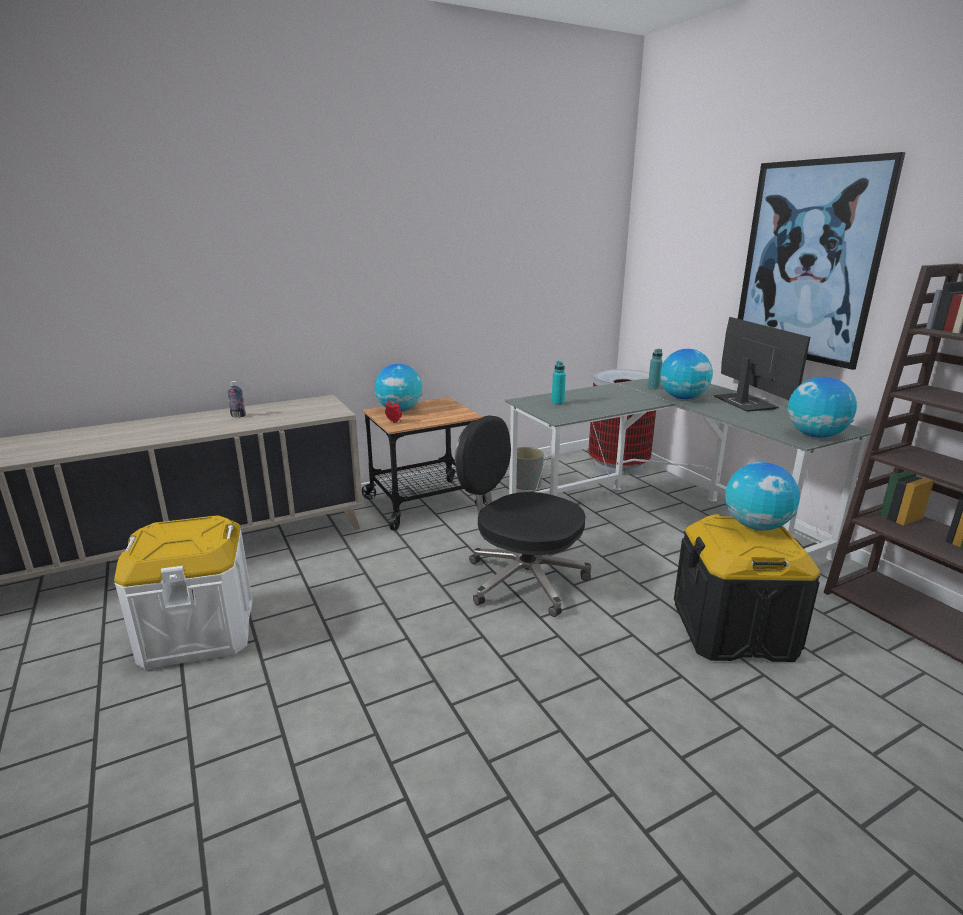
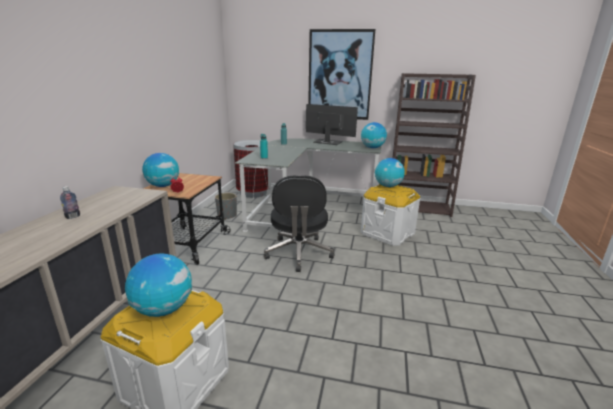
camera: 50 degrees left, 0 degrees up
black office chair [455,416,592,617] -> black office chair turned 75 degrees counterclockwise [264,176,334,272]
globe [660,349,713,399] -> globe moved to [125,254,192,317]
black storage box [674,514,820,662] -> white storage box [361,184,420,246]

